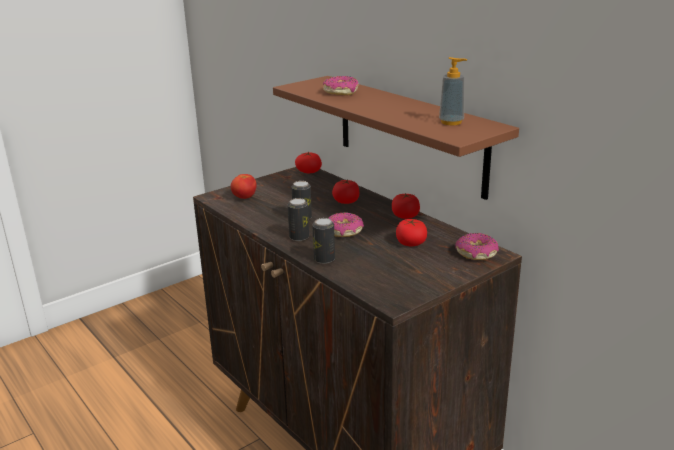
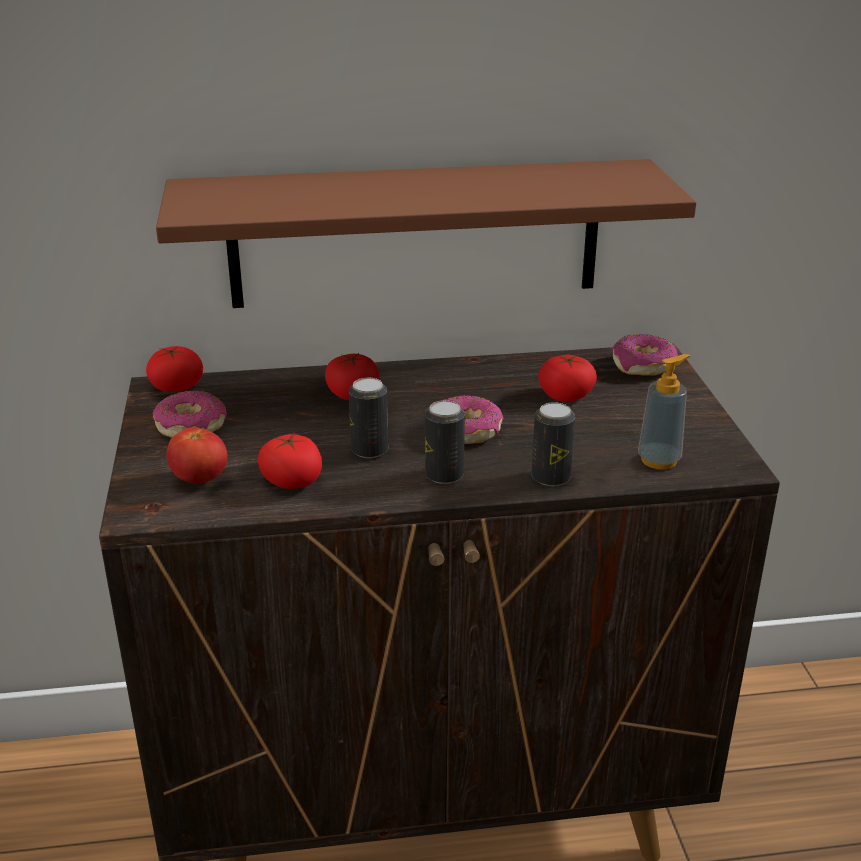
camera: 60 degrees left, 5 degrees up
donut [323,76,359,96] -> donut moved to [153,391,227,438]
tomato [392,193,420,219] -> tomato moved to [258,433,322,489]
soap dispenser [439,57,467,125] -> soap dispenser moved to [638,354,690,470]

